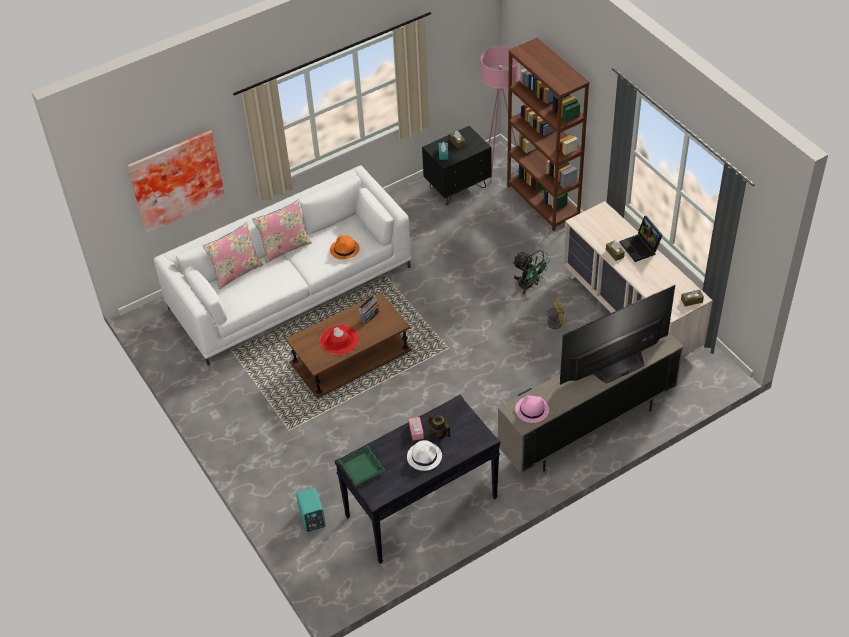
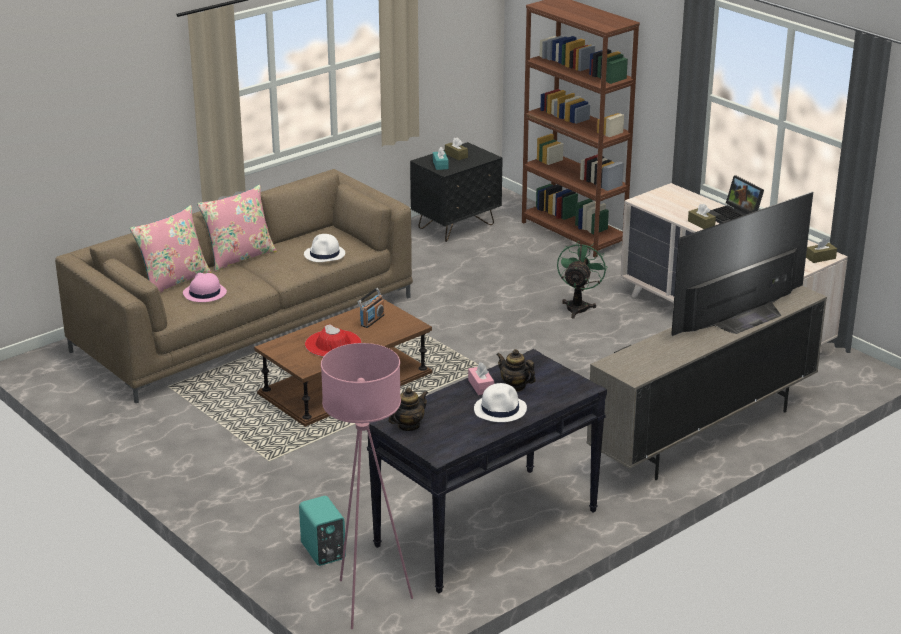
camera: 10 degrees left, 20 degrees down
picture [127,130,225,233] -> none
white sofa [154,165,412,365] -> brown sofa [55,169,413,403]
orange hat [330,235,359,259] -> white hat [304,234,345,262]
green tray [338,445,386,486] -> teapot [389,387,428,431]
pink floor lamp [481,46,520,183] -> pink floor lamp moved to [321,343,413,629]
green fan [512,250,550,294] -> green fan turned 105 degrees counterclockwise [557,240,607,318]
pink hat [515,395,549,423] -> pink hat moved to [183,273,227,302]
yellow fan [527,298,567,329] -> none

